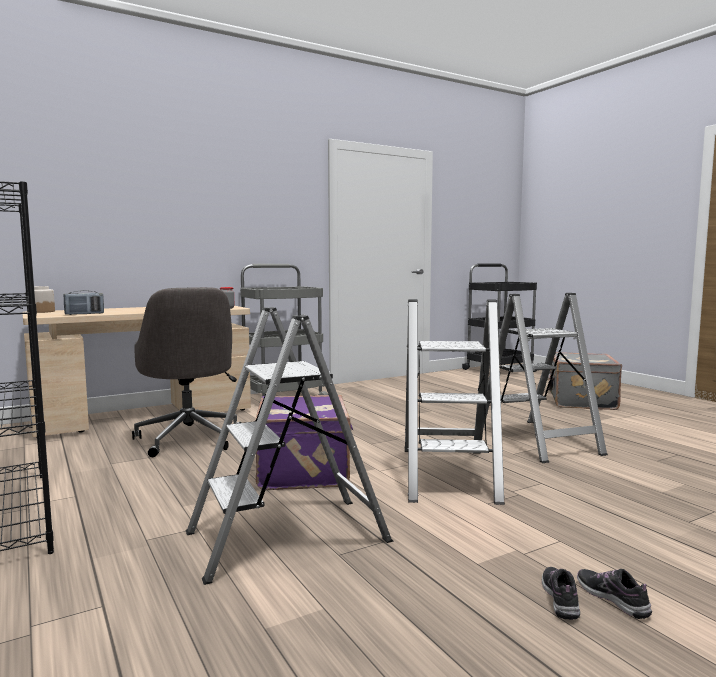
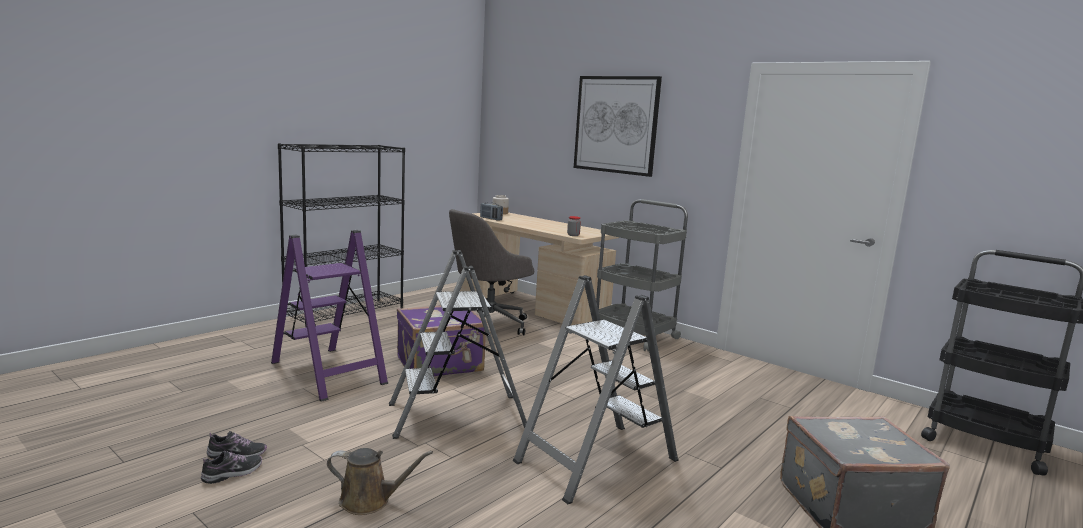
camera: 70 degrees right, 5 degrees up
grey step ladder [186,307,393,585] -> purple step ladder [271,230,388,402]
none -> brown watering can [327,448,433,515]
none -> picture [574,76,662,177]

